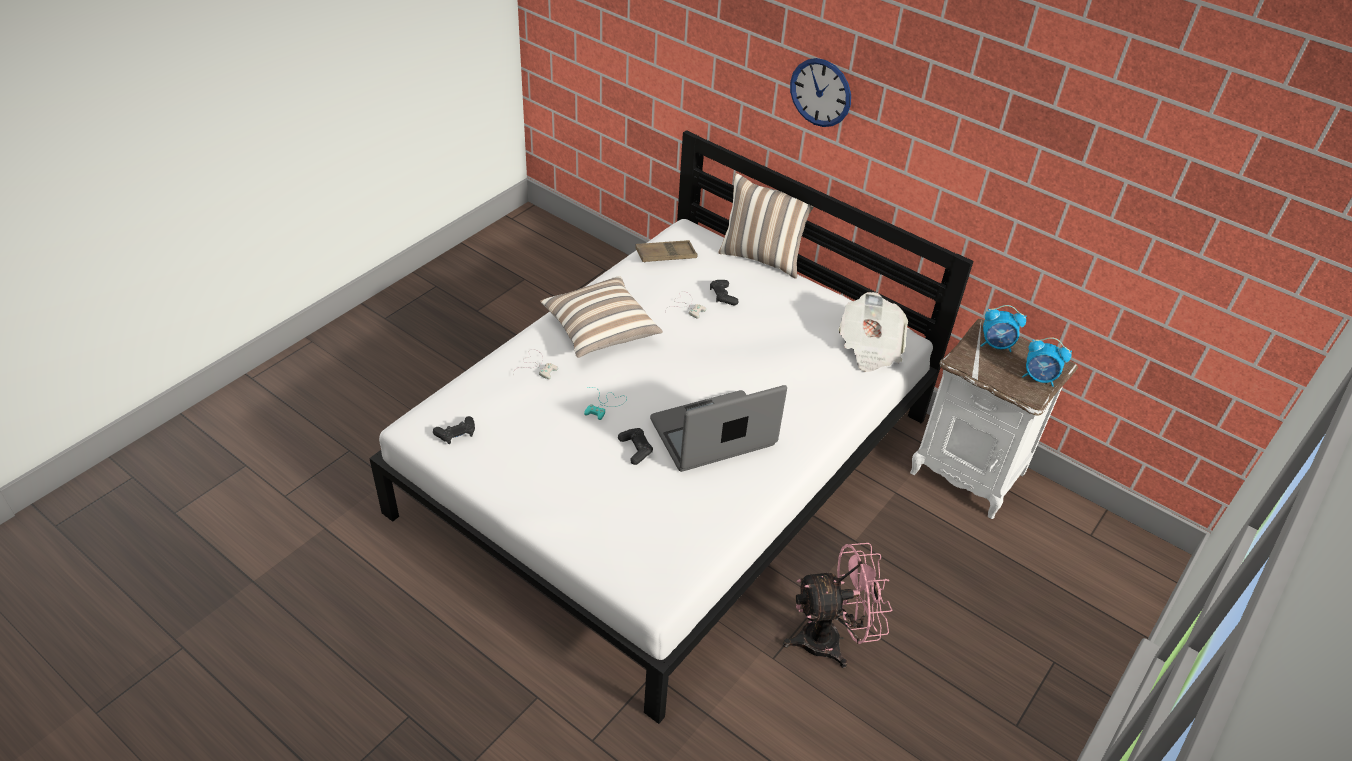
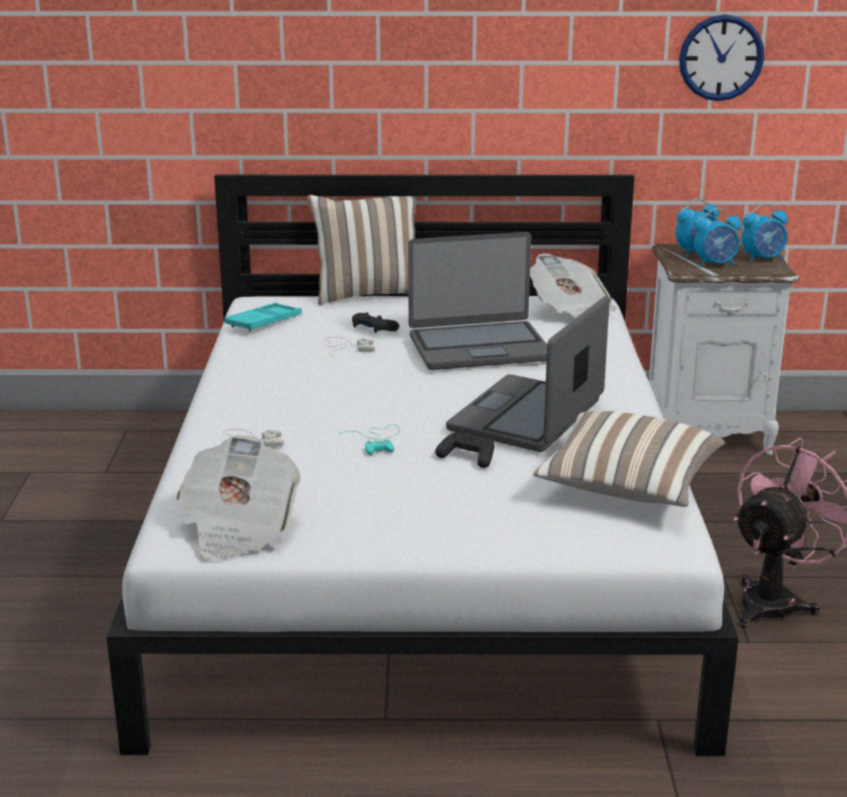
camera: 35 degrees left, 20 degrees down
black game controller [433,416,475,444] -> newspaper [177,435,301,560]
pillow [540,276,663,358] -> pillow moved to [533,411,725,507]
brown tray [635,240,697,262] -> turquoise tray [224,303,302,332]
wall clock [790,58,851,127] -> wall clock moved to [679,14,764,101]
none -> laptop [408,232,547,370]
none -> alarm clock [694,208,741,268]

